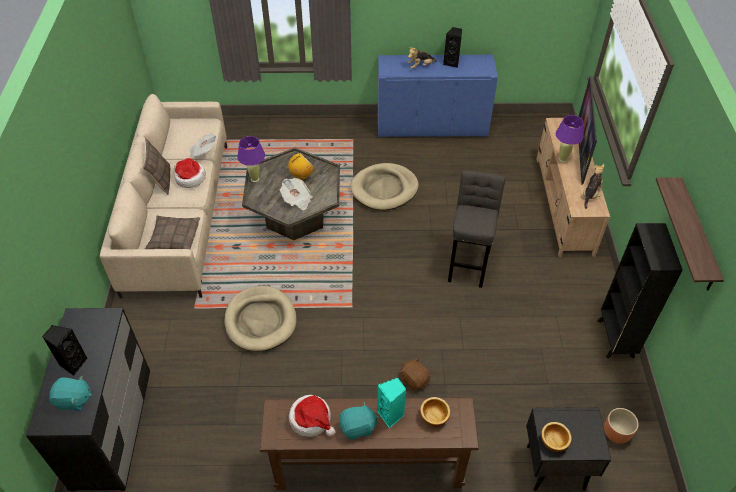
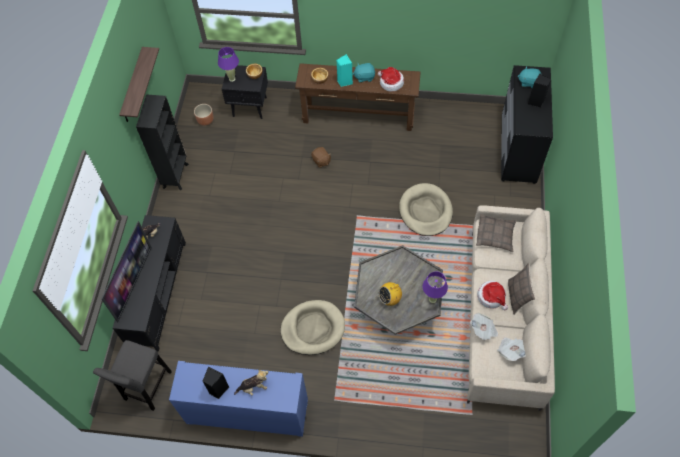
camera: 170 degrees left, 10 degrees up
newspaper [280,178,313,210] -> newspaper moved to [497,337,526,361]
grey stool [448,171,506,288] -> grey stool moved to [93,340,172,411]
beige tv stand [536,118,610,257] -> black tv stand [113,215,186,352]
purple table lamp [556,115,584,162] -> purple table lamp moved to [218,47,239,82]

